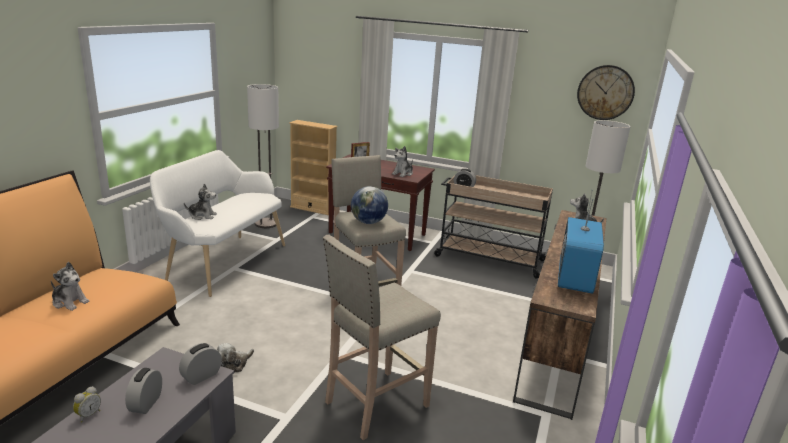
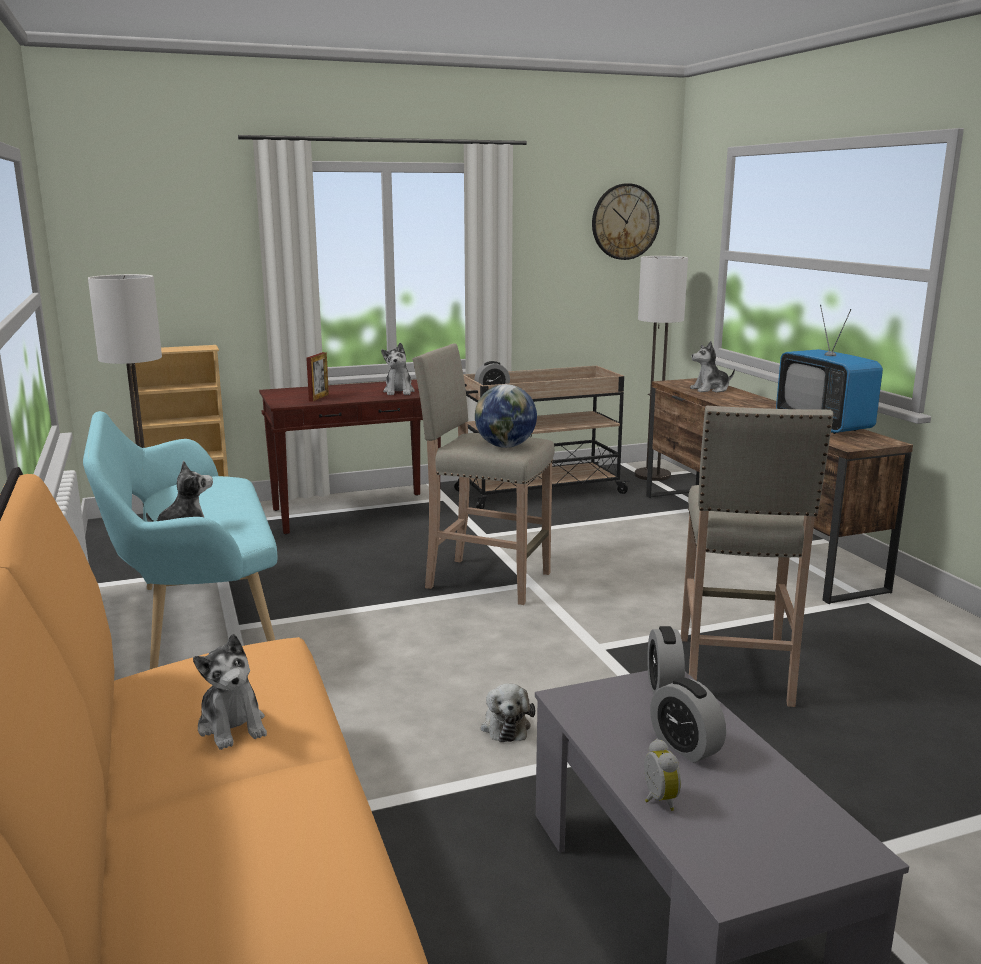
camera: 40 degrees left, 5 degrees down
plush toy [51,262,90,311] -> plush toy turned 75 degrees clockwise [193,634,267,750]
white bench [150,150,285,297] -> turquoise bench [83,411,278,669]

